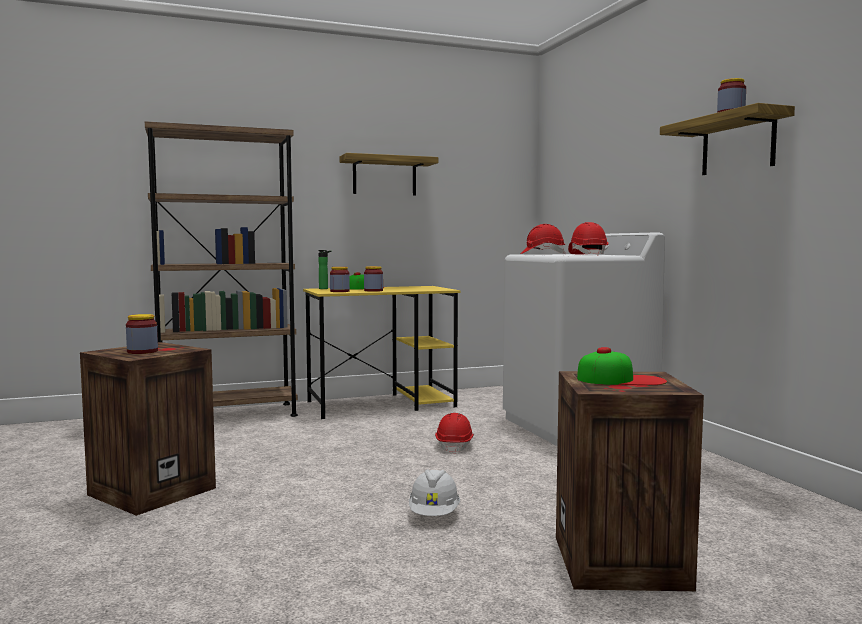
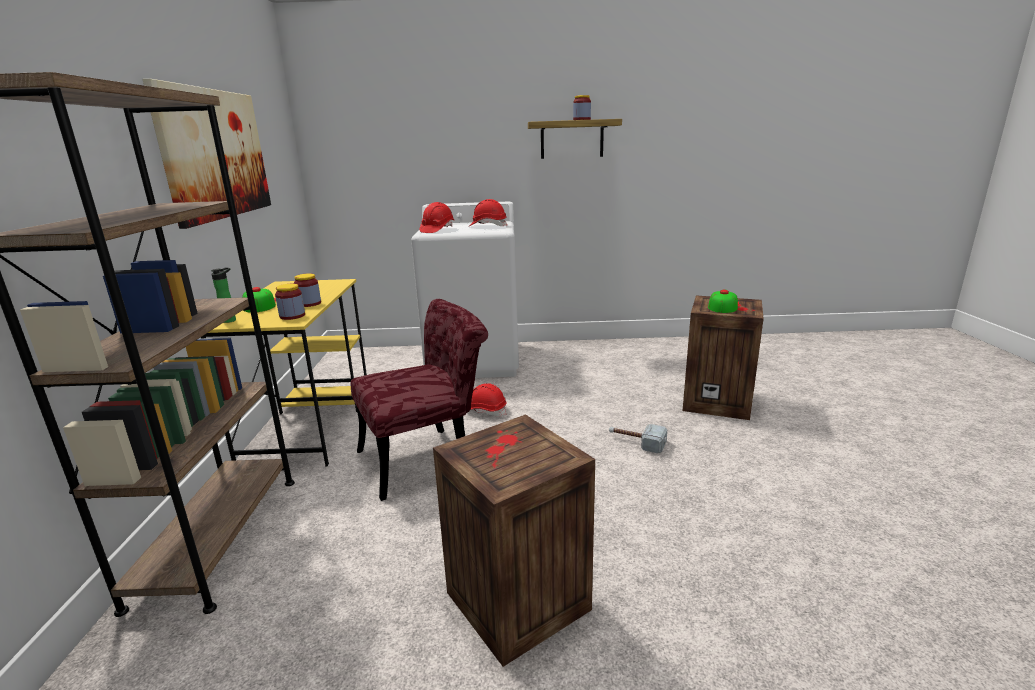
camera: 70 degrees left, 15 degrees up
jar [126,314,158,354] -> none
shelf [339,153,438,196] -> picture [142,79,271,229]
white hard hat [409,469,460,516] -> hammer [609,424,667,453]
none -> red chair [350,299,488,501]

